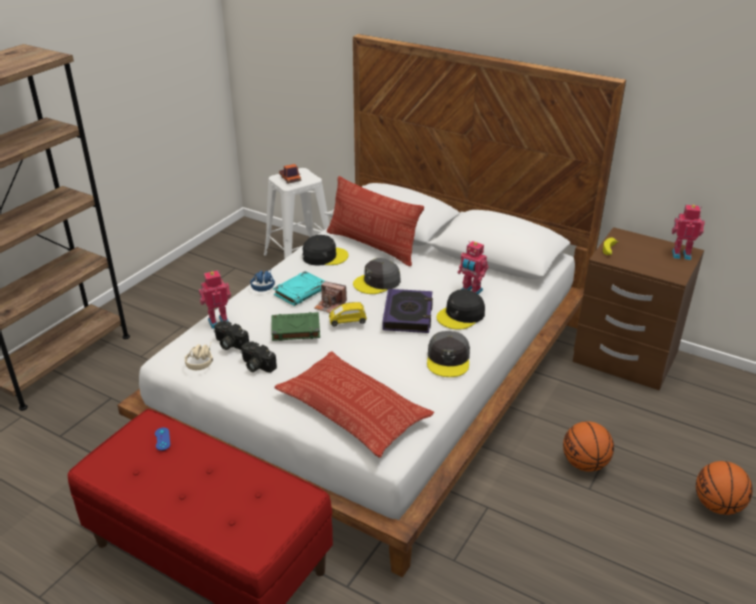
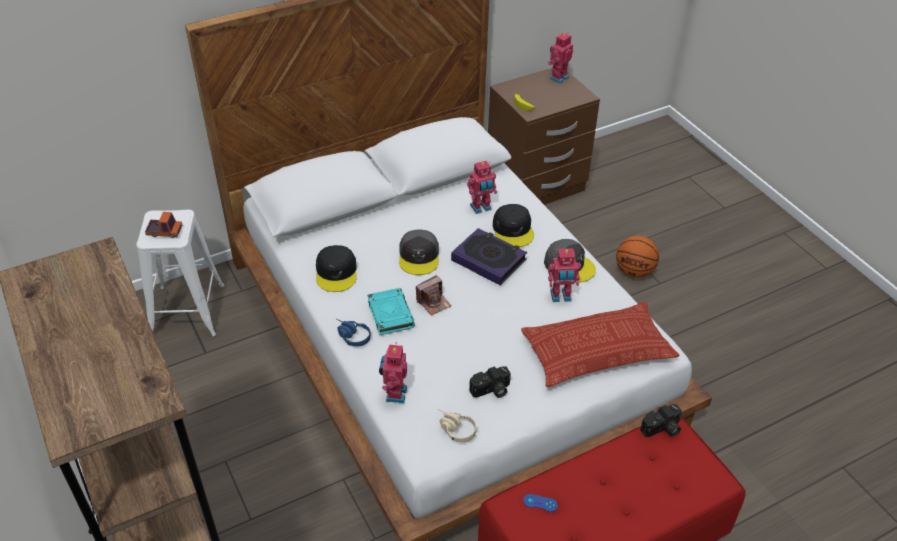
camera: 60 degrees left, 10 degrees up
camera [214,321,249,350] -> camera moved to [640,404,682,437]
green book [271,312,320,341] -> none
black cap [302,235,349,266] -> black cap turned 150 degrees clockwise [316,245,357,292]
pillow [327,176,424,266] -> none
yellow toy car [329,302,367,327] -> none
basketball [696,461,753,515] -> none
none -> toy robot [548,248,581,302]

